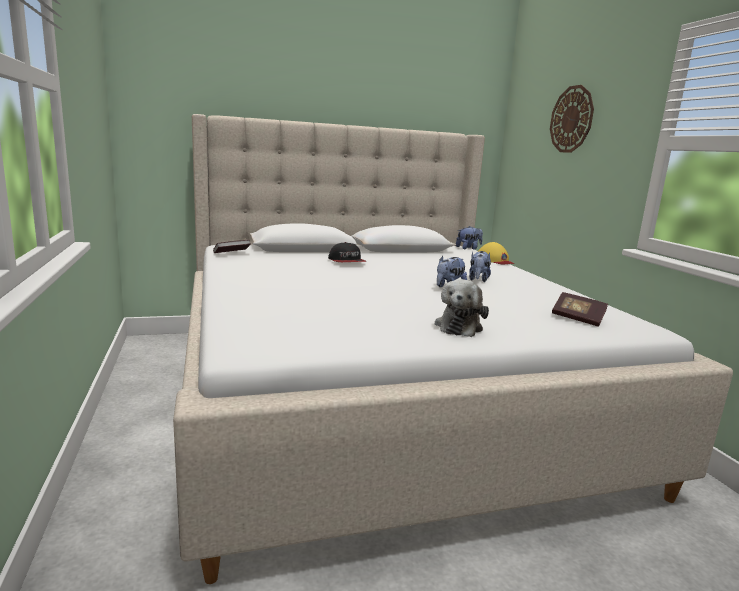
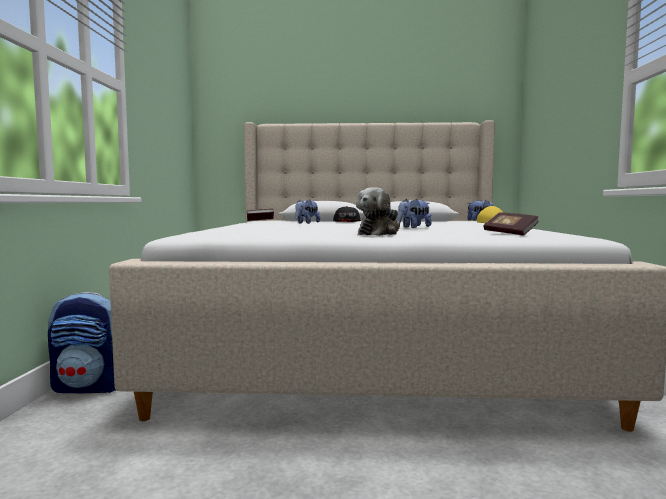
camera: 20 degrees right, 10 degrees down
plush toy [469,251,491,282] -> plush toy moved to [295,200,320,224]
wall clock [550,85,594,153] -> none
none -> backpack [48,292,116,393]

